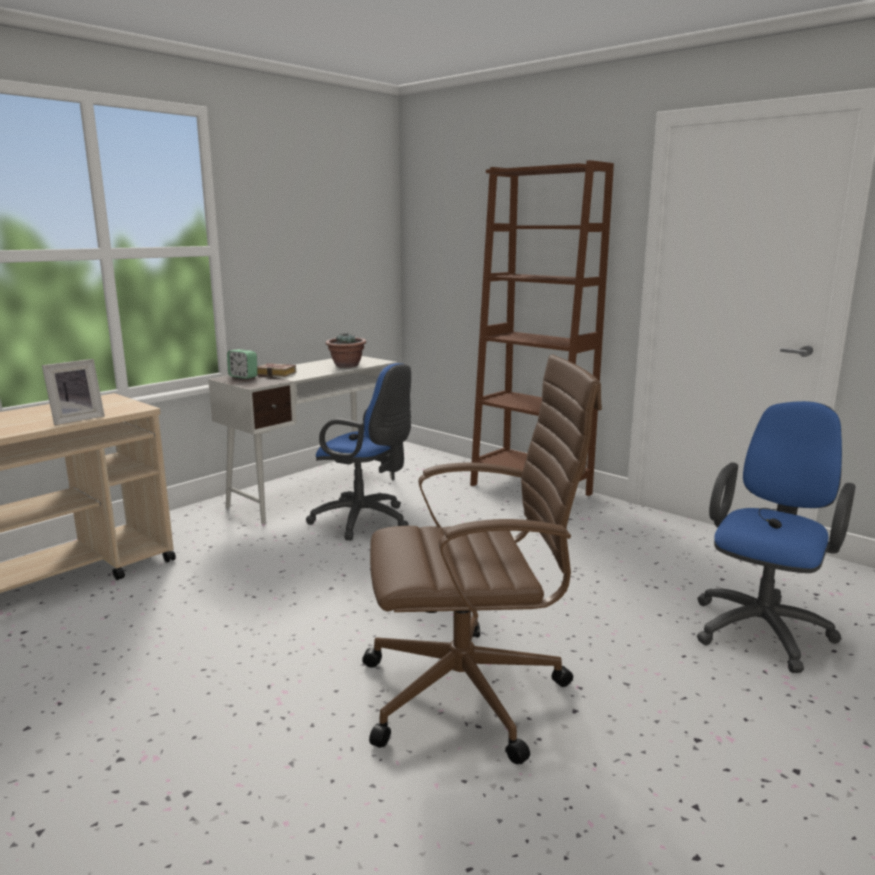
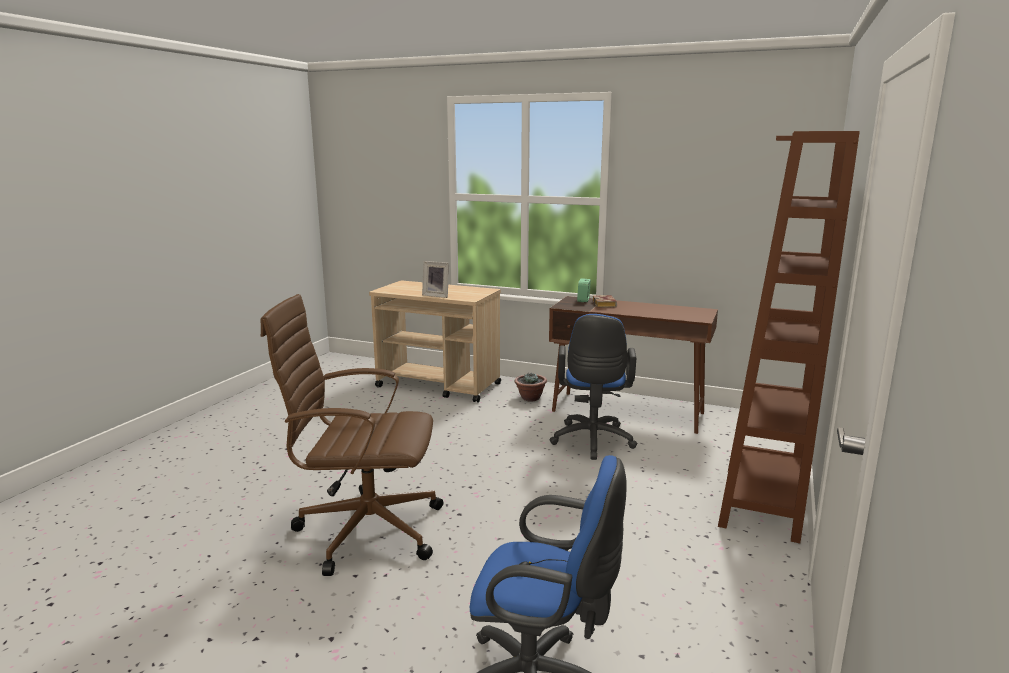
camera: 70 degrees right, 0 degrees up
white desk [208,356,397,524] -> brown desk [549,296,718,434]
potted plant [326,333,366,368] -> potted plant moved to [514,372,547,401]
brown office chair [362,355,602,764] -> brown office chair turned 120 degrees clockwise [261,294,443,576]

